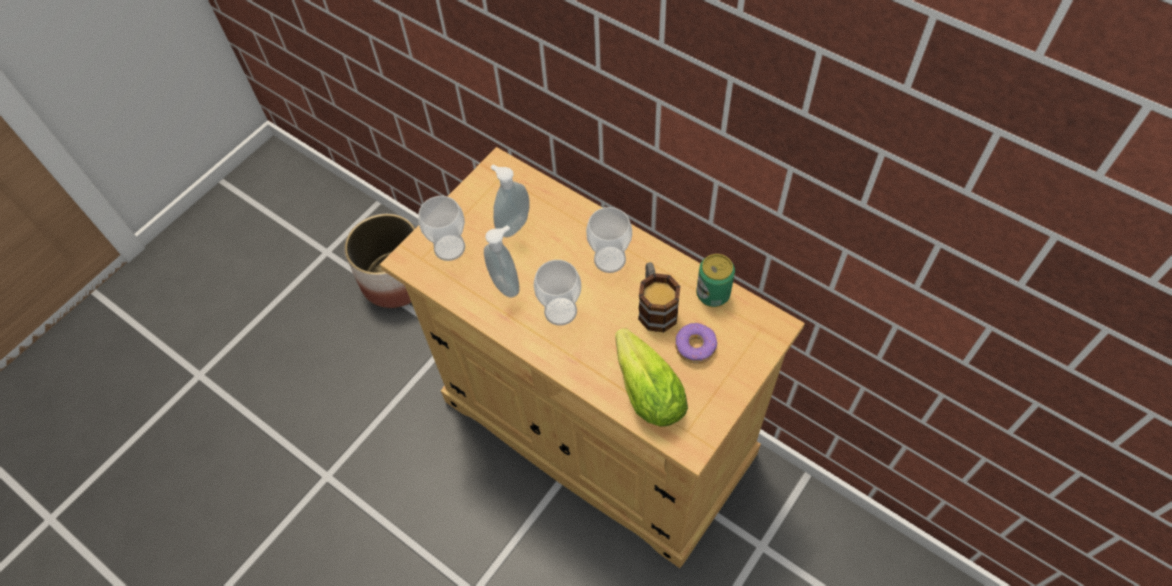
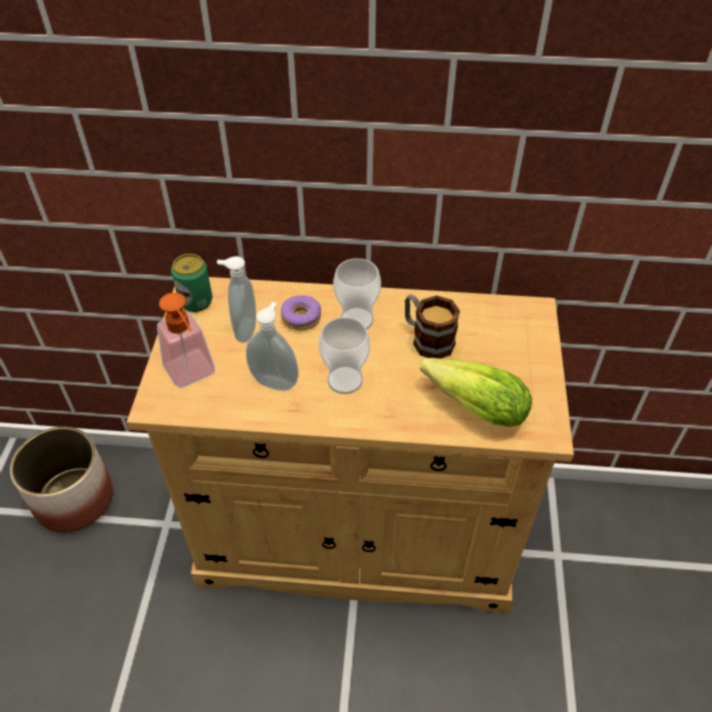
camera: 35 degrees left, 10 degrees down
cup [418,196,465,261] -> soap dispenser [157,293,215,388]
donut [675,323,717,364] -> donut moved to [281,295,321,330]
can [696,254,735,307] -> can moved to [171,254,212,312]

